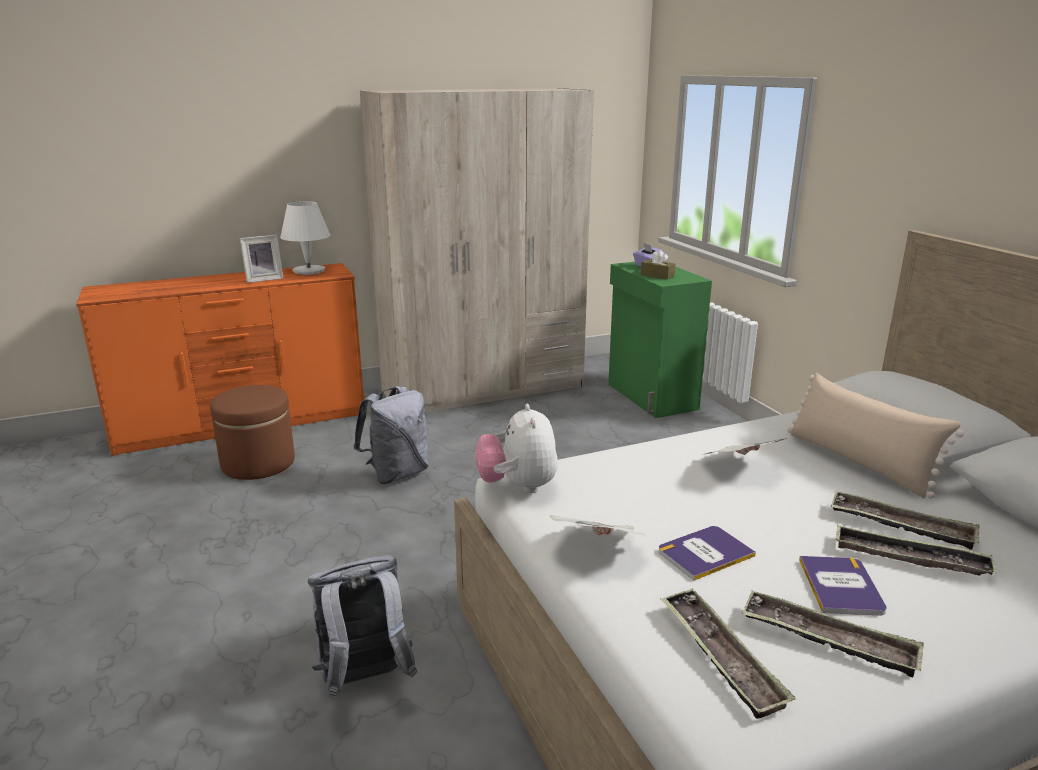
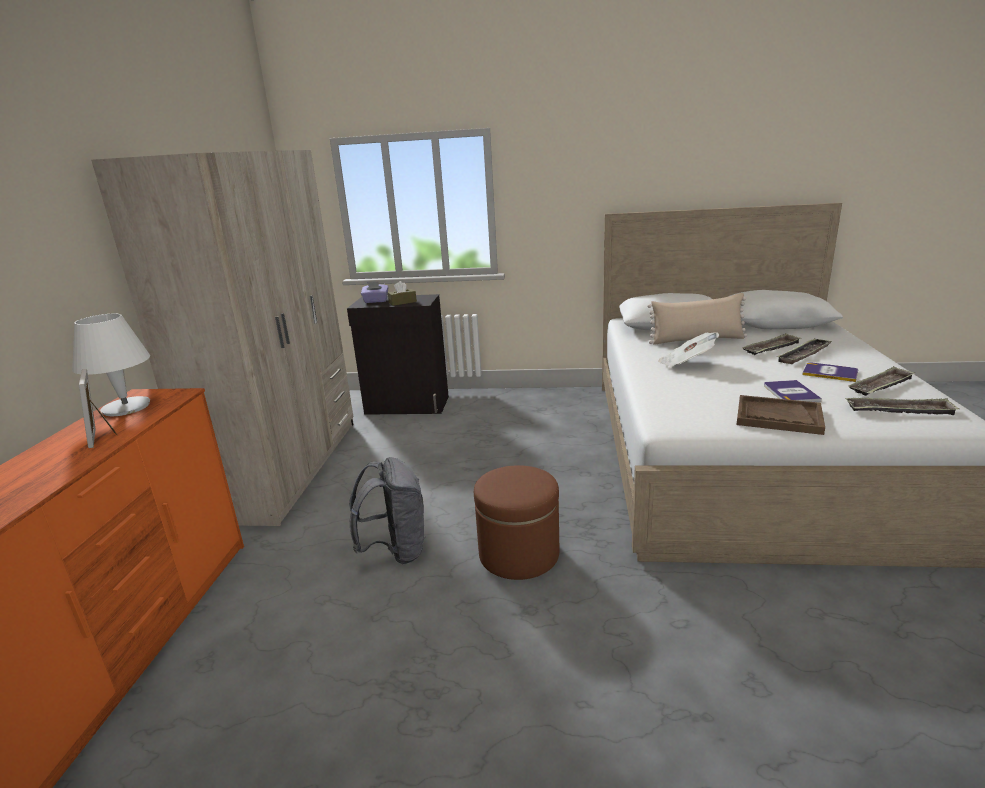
camera: 60 degrees left, 0 degrees up
brown ottoman [210,385,295,480] -> brown ottoman moved to [474,465,559,580]
picture frame [240,235,284,283] -> picture frame turned 150 degrees clockwise [79,369,117,448]
grey backpack [308,555,418,699] -> none
plush toy [475,404,558,493] -> none
newspaper [550,515,646,536] -> brown tray [737,395,825,435]
green cabinet [608,262,712,418] -> black cabinet [347,294,449,415]

